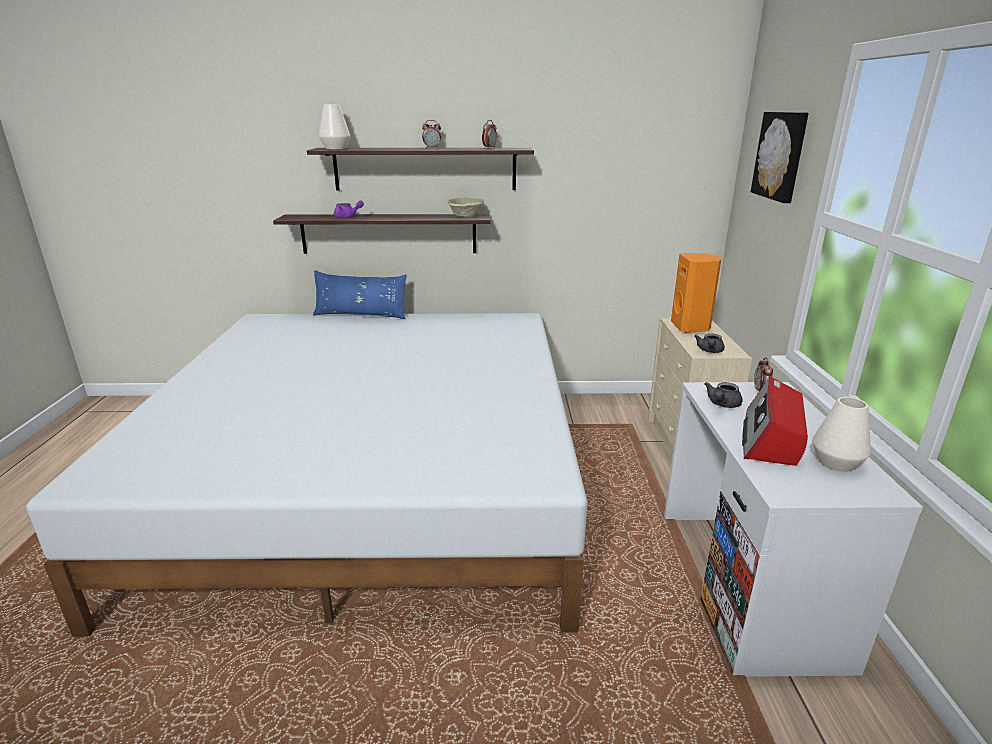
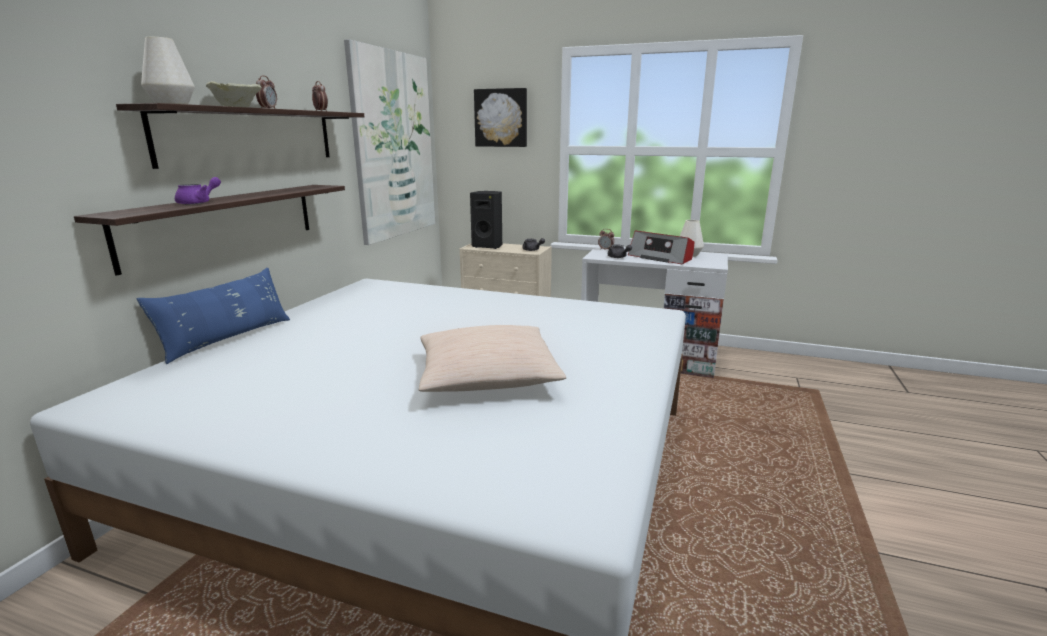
camera: 70 degrees left, 5 degrees down
beige bowl [448,198,484,217] -> beige bowl moved to [206,81,262,107]
orange speaker [671,253,721,333] -> black speaker [470,191,502,249]
none -> picture [344,39,435,245]
none -> beige pillow [419,325,566,392]

